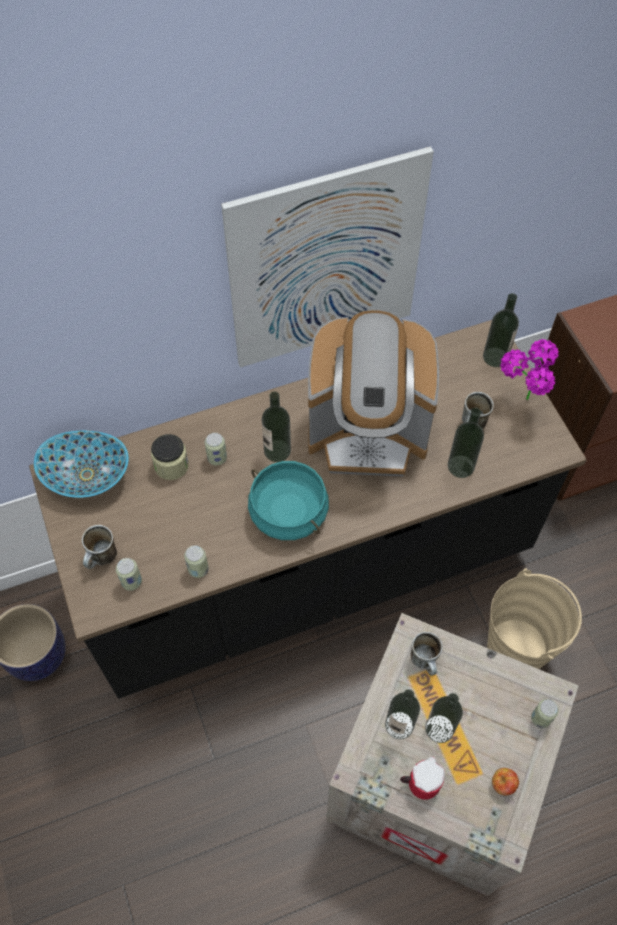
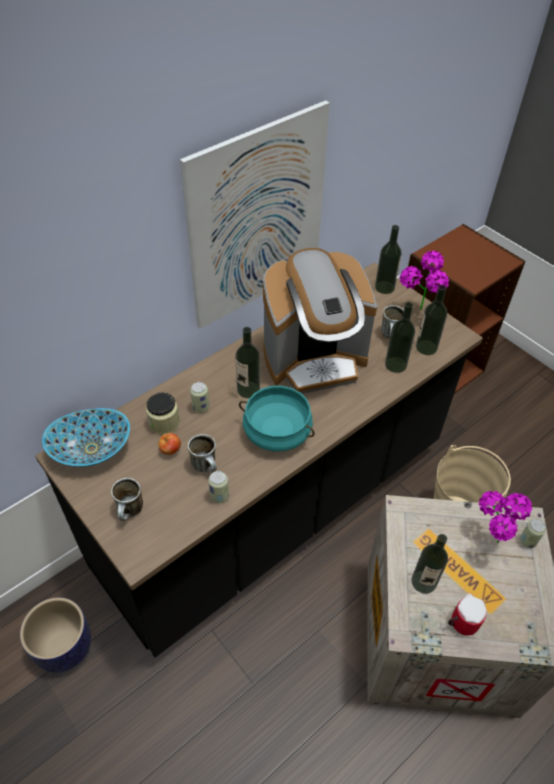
camera: 20 degrees left, 10 degrees down
can [116,558,142,591] -> none
mug [410,632,443,676] -> mug moved to [188,434,217,472]
bottle [425,693,463,743] -> bottle moved to [416,285,447,355]
apple [492,768,519,796] -> apple moved to [158,433,181,454]
none -> potted plant [479,491,532,543]

